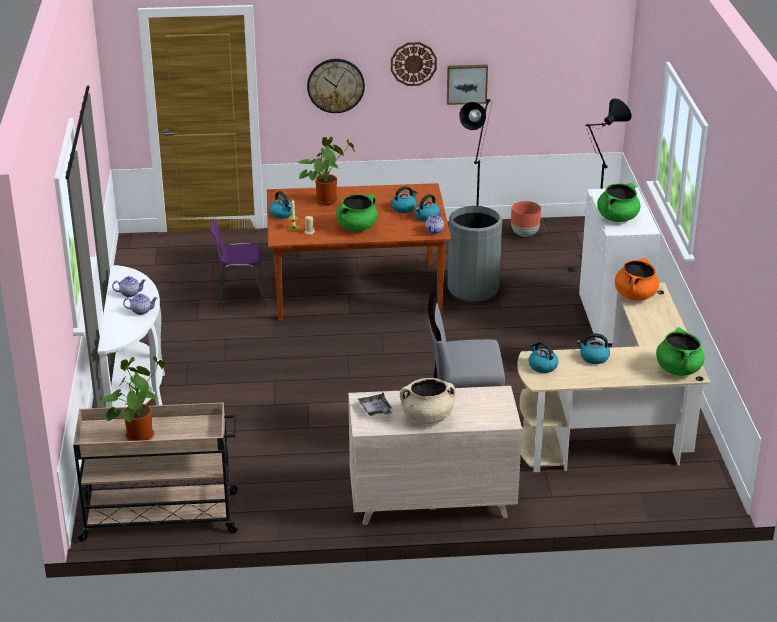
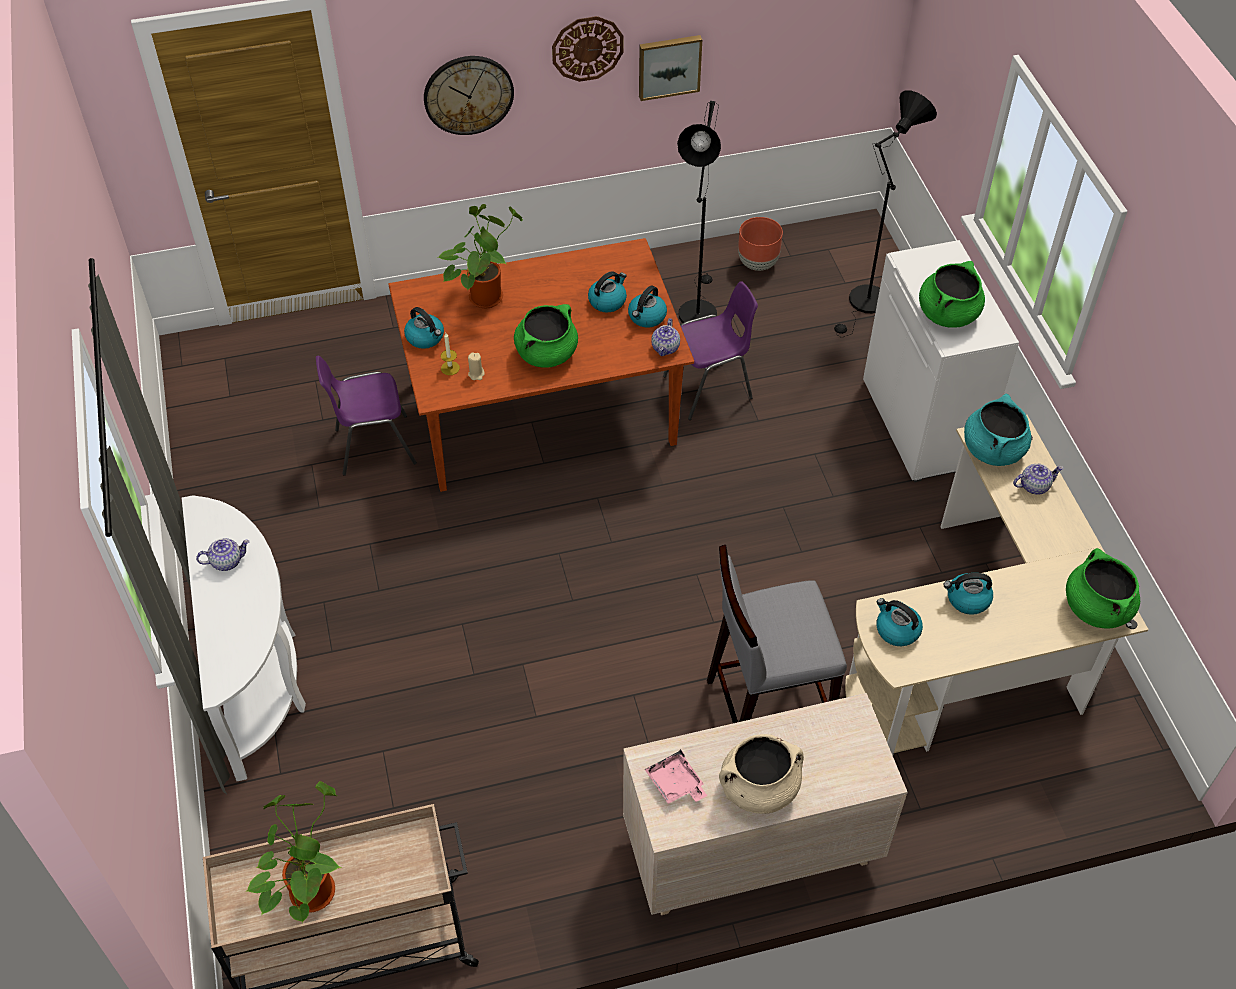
camera: 10 degrees left, 20 degrees up
teapot [123,294,158,315] -> teapot moved to [1013,464,1063,495]
grey tray [358,392,393,416] -> pink tray [644,749,707,804]
grey trash can [448,206,502,302] -> purple chair [663,281,758,420]
orange cooking pot [615,258,659,301] -> turquoise cooking pot [964,394,1031,466]

